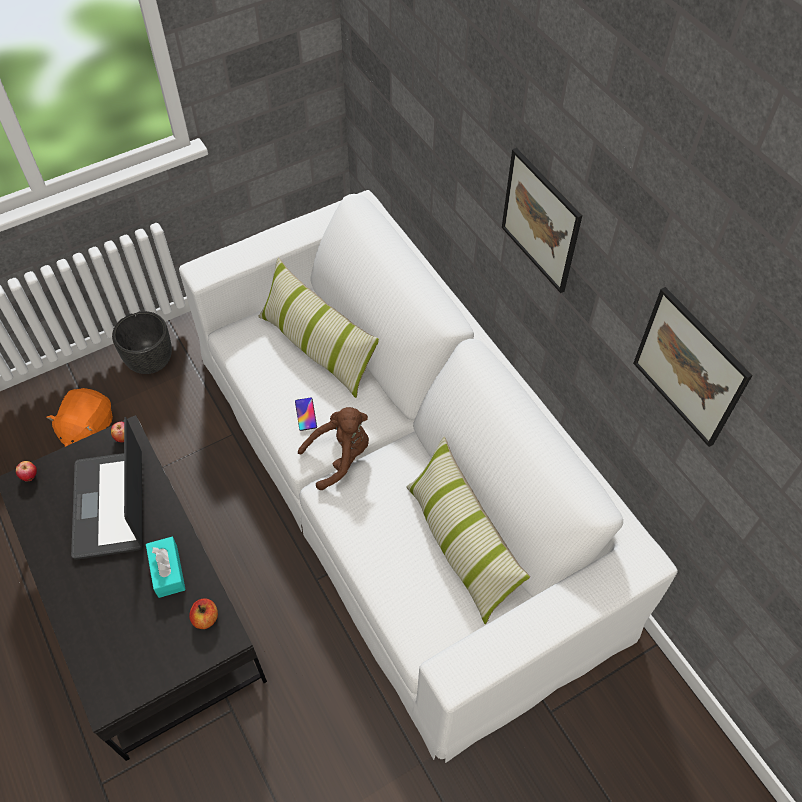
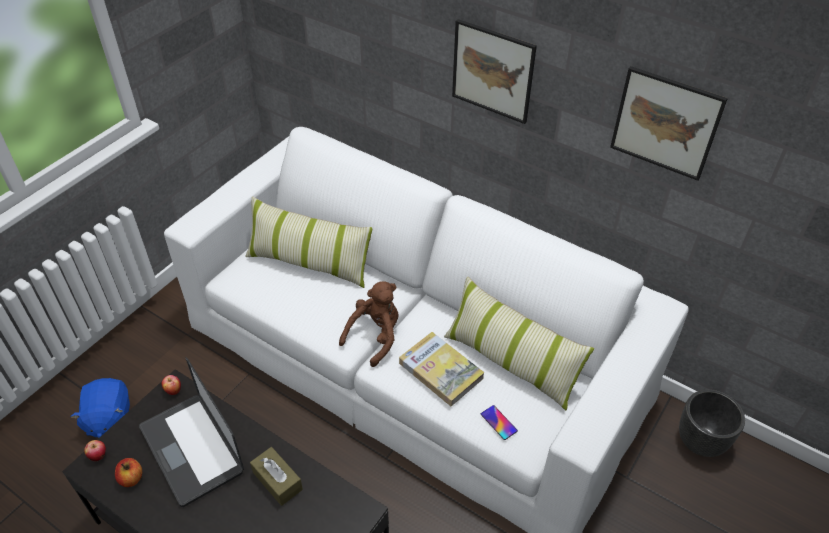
camera: 25 degrees left, 10 degrees down
orange plush toy [46,388,113,447] -> blue plush toy [71,378,130,438]
black planter [112,311,172,374] -> black planter moved to [679,390,745,457]
turquoise tissue box [146,537,186,598] -> brown tissue box [250,447,303,506]
apple [189,598,218,629] -> apple moved to [115,458,142,487]
phone [295,398,317,431] -> phone moved to [481,405,518,440]
none -> book [399,332,485,406]

